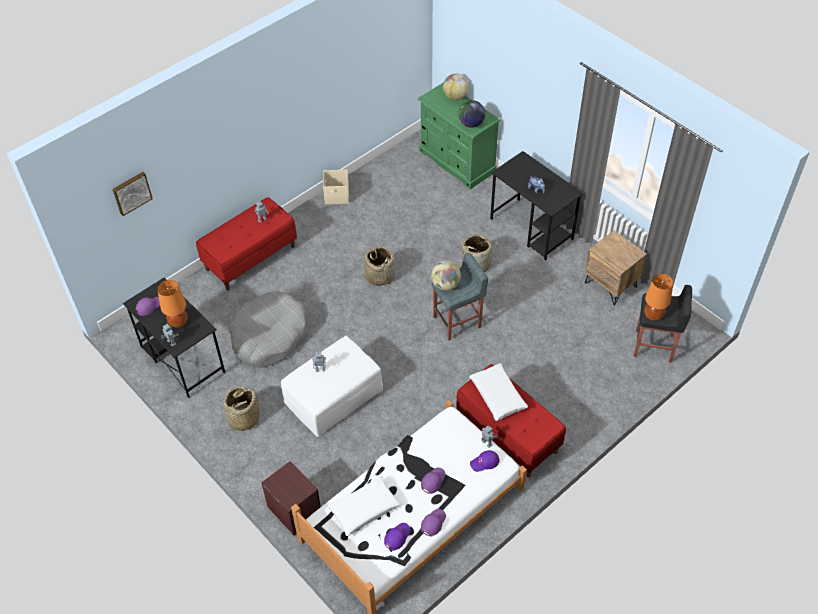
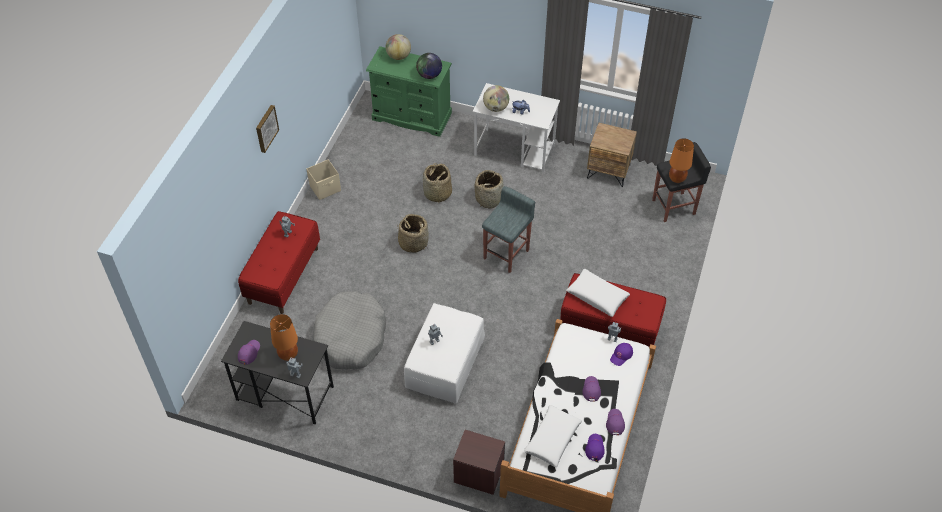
camera: 30 degrees left, 0 degrees up
picture [113,172,153,216] -> picture moved to [256,105,279,153]
basket [224,386,259,431] -> basket moved to [423,163,452,203]
globe [431,261,461,291] -> globe moved to [483,85,509,112]
black desk [490,151,583,261] -> white desk [473,83,560,173]

